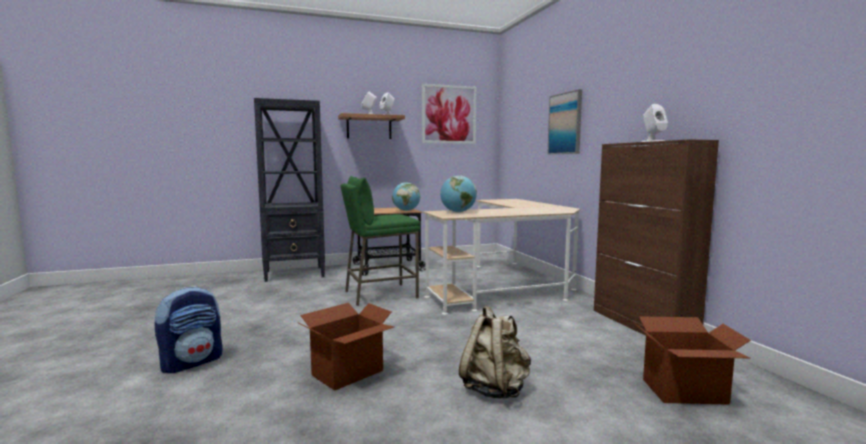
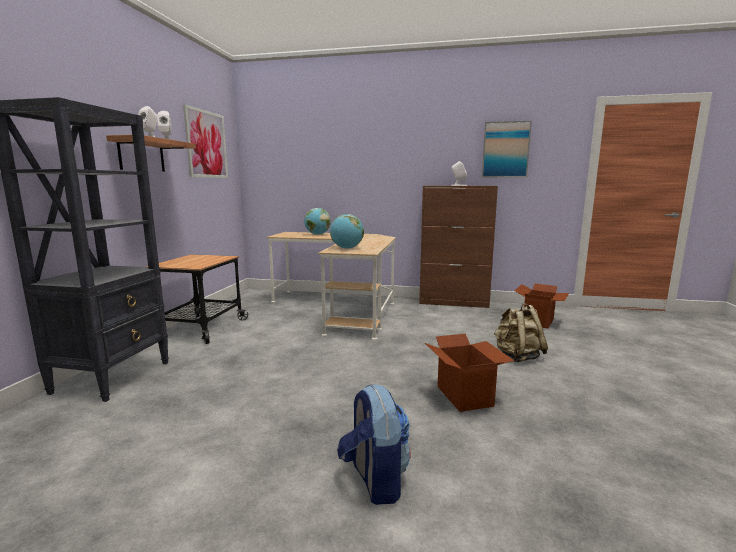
camera: 60 degrees left, 5 degrees up
green stool [341,176,420,306] -> none
globe [392,183,420,211] -> globe moved to [304,208,331,235]
picture [547,89,582,154] -> picture moved to [482,121,532,177]

